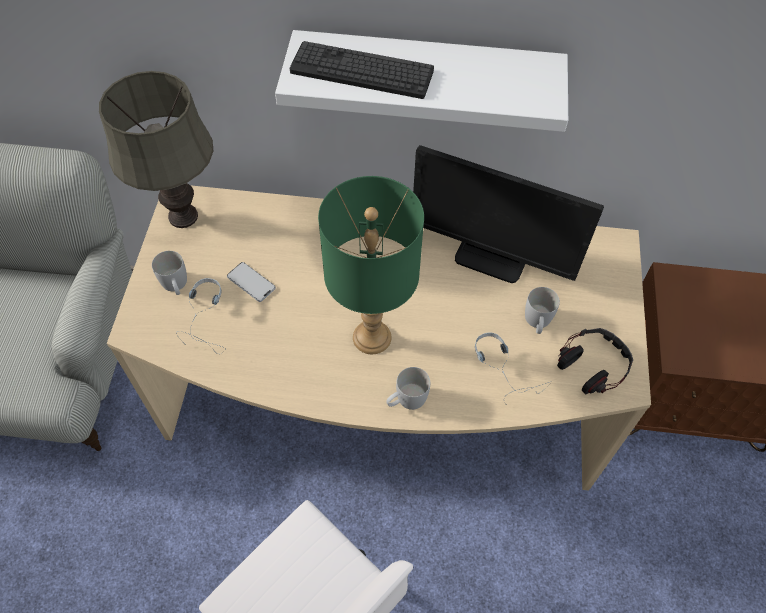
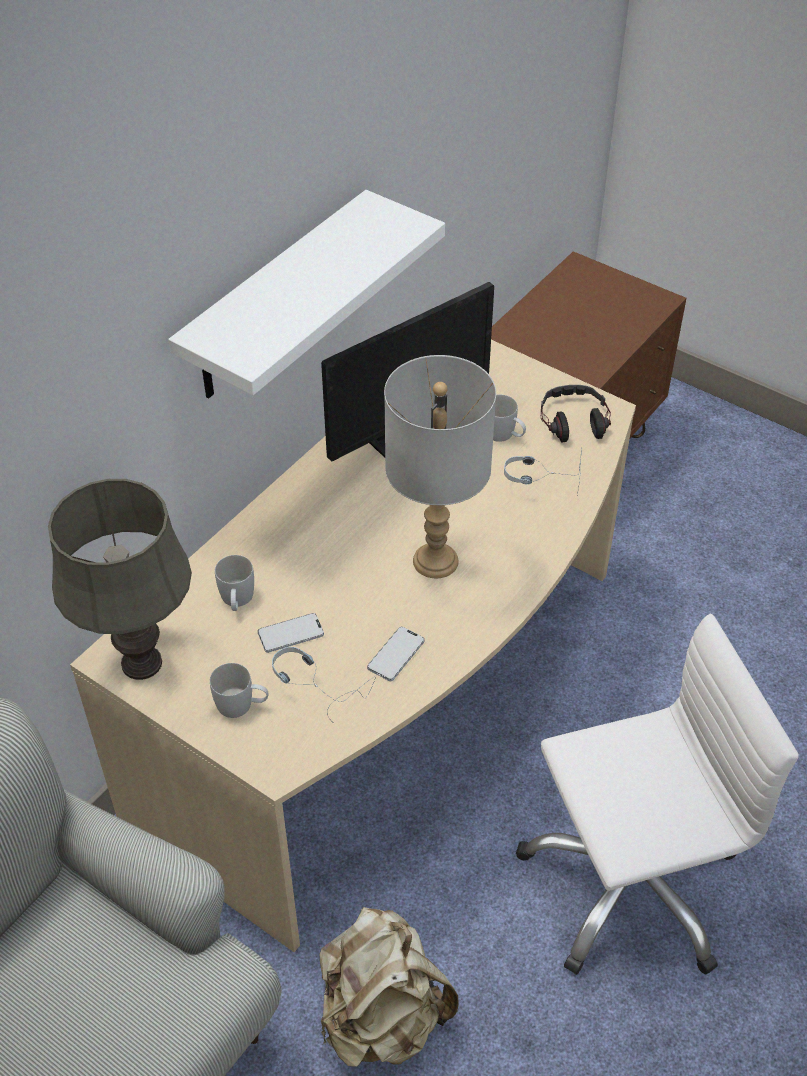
camera: 60 degrees left, 10 degrees down
keyboard [290,41,434,99] -> none
green table lamp [318,176,424,354] -> grey table lamp [384,355,496,578]
white mug [386,367,430,410] -> white mug moved to [215,555,254,611]
none -> beige backpack [319,907,459,1067]
none -> phone [367,627,425,681]

